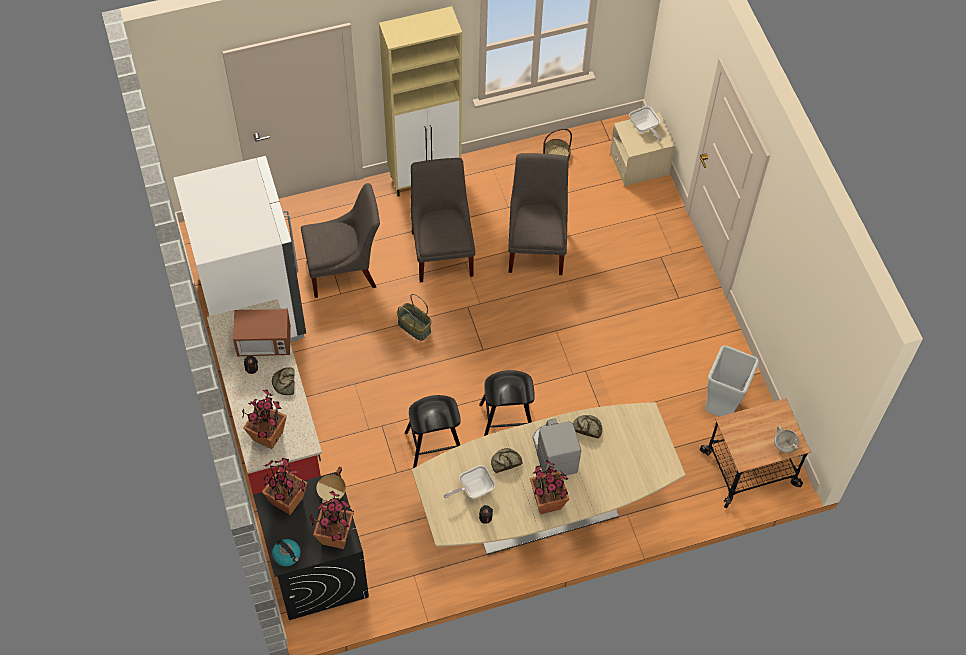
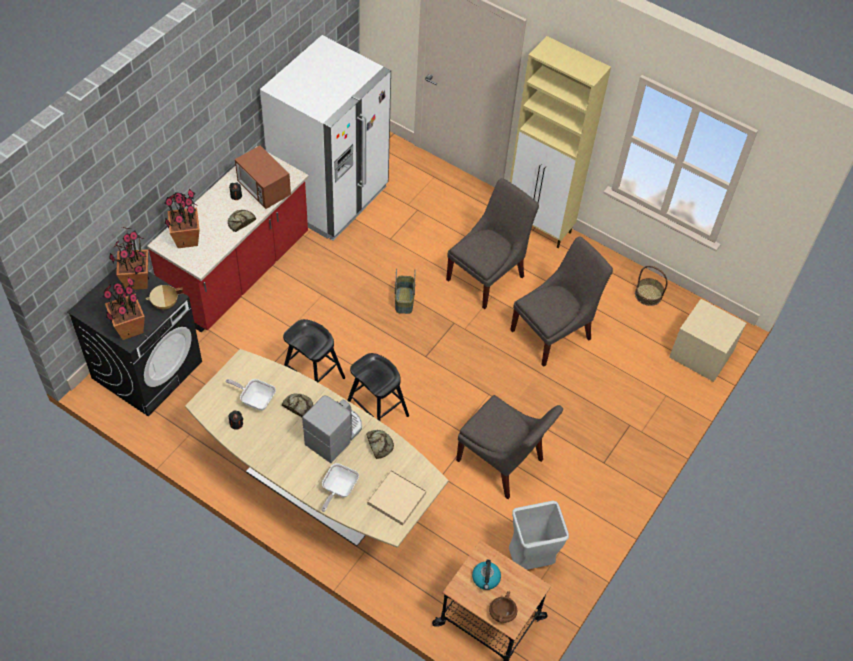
camera: 50 degrees right, 5 degrees down
kettle [272,539,301,566] -> kettle moved to [472,560,501,590]
grey chair [301,183,380,298] -> grey chair moved to [456,395,563,499]
potted plant [530,460,569,514] -> none
frying pan [629,106,662,142] -> frying pan moved to [321,463,359,512]
white cooking pot [774,426,799,453] -> brown cooking pot [489,591,517,623]
none -> beige tray [367,470,426,526]

